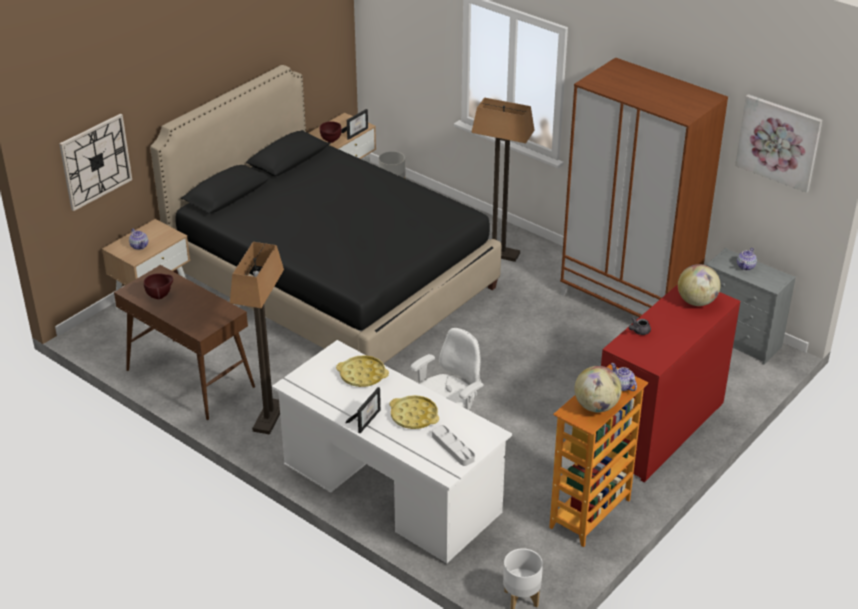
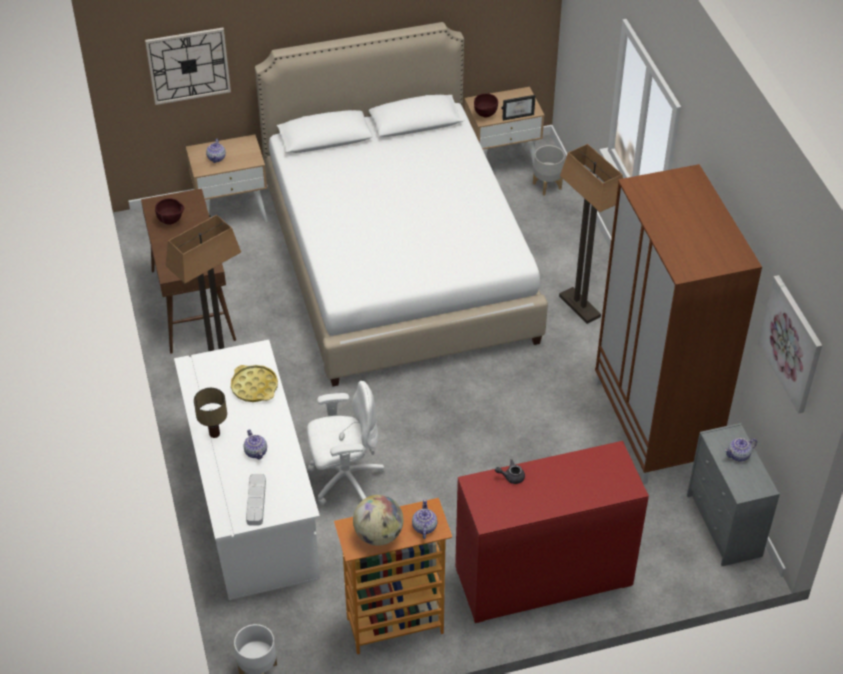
camera: 35 degrees right, 10 degrees up
black bed [150,65,502,364] -> white bed [255,22,548,387]
picture frame [345,387,381,433] -> table lamp [194,388,227,438]
yellow tray [389,395,439,429] -> teapot [243,429,267,459]
globe [678,264,721,306] -> none

